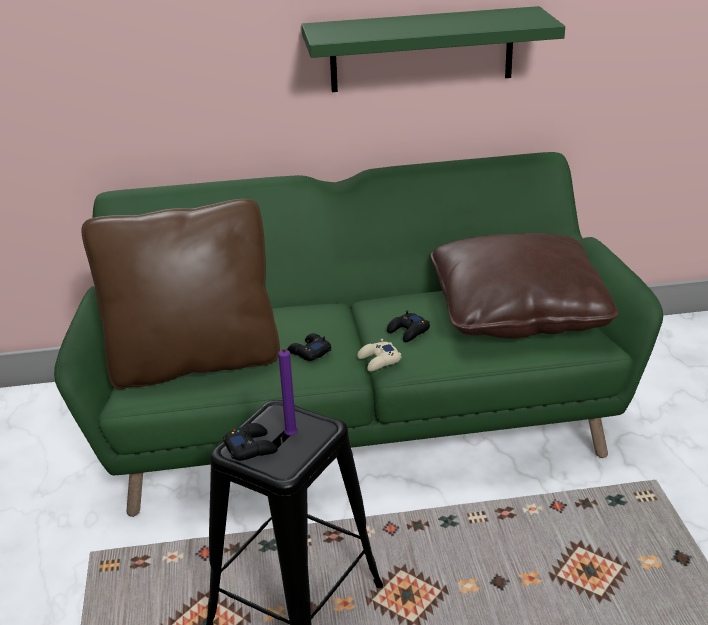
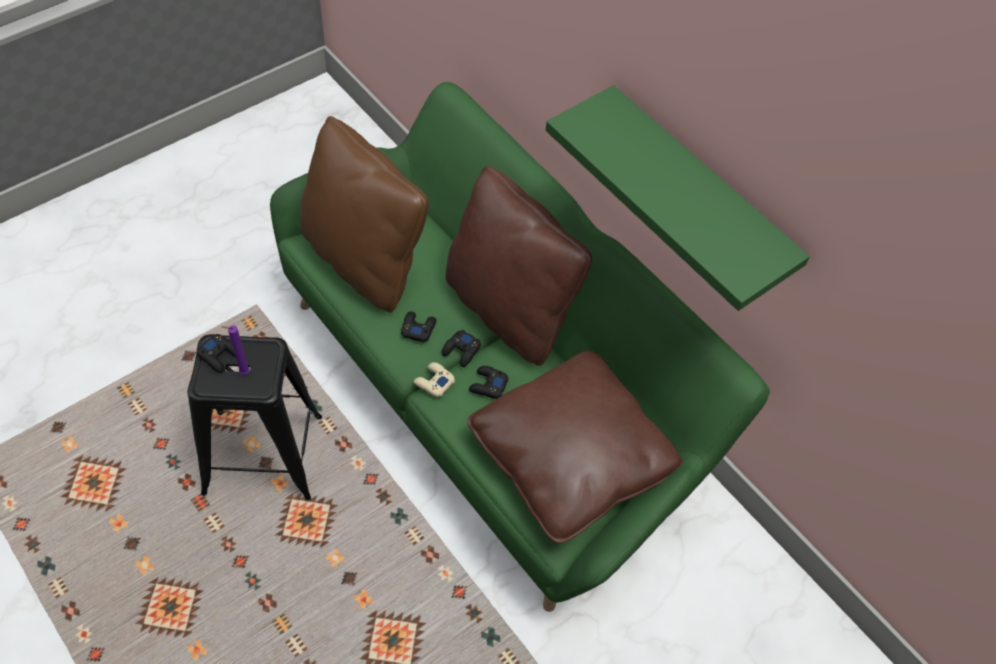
camera: 55 degrees right, 25 degrees up
none -> black game controller [442,330,481,367]
none -> brown pillow [445,166,592,366]

